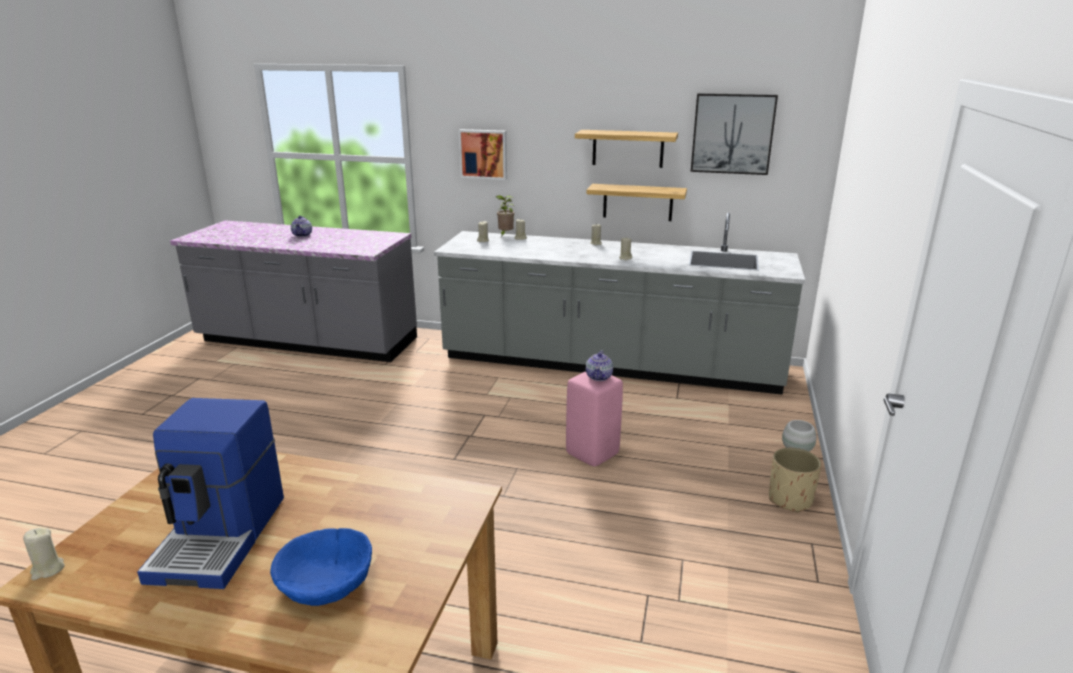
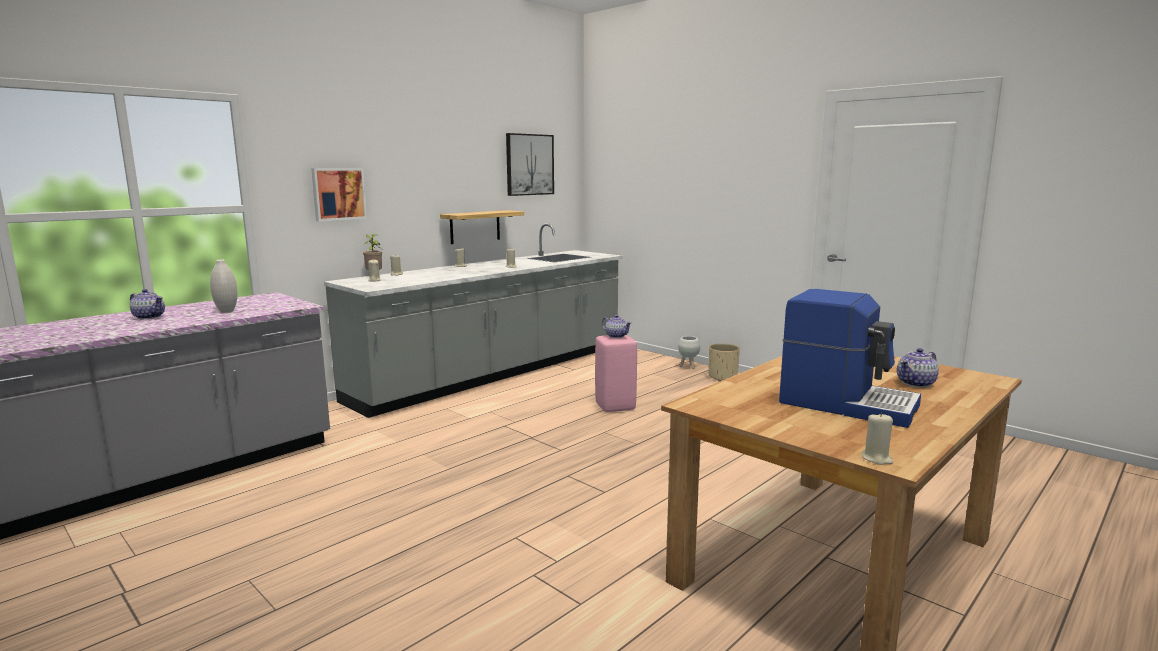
camera: 60 degrees left, 10 degrees down
blue bowl [270,528,372,606] -> teapot [897,348,939,387]
shelf [575,130,678,168] -> none
none -> white vase [210,260,238,313]

